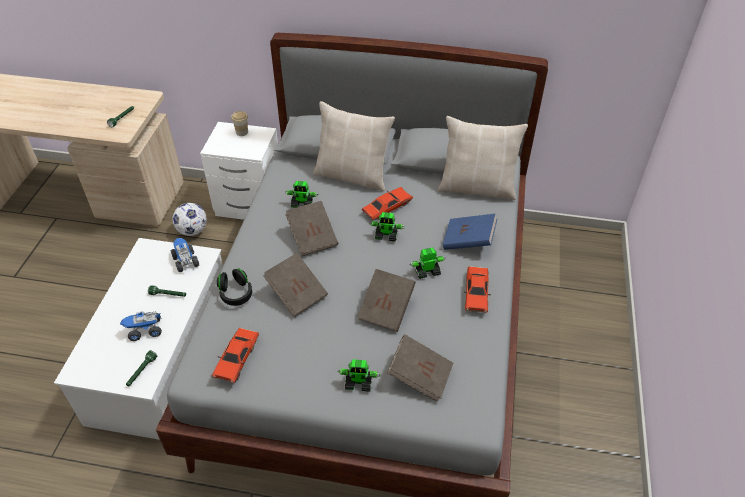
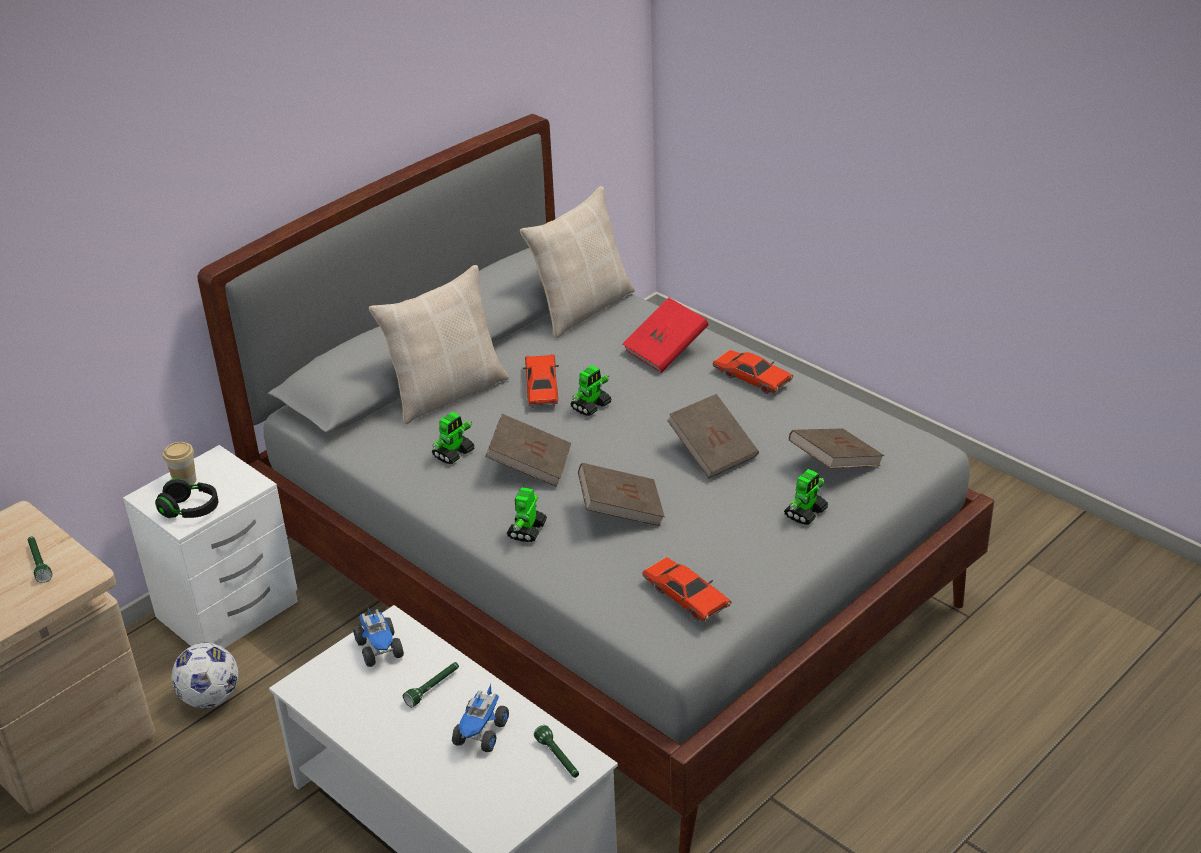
camera: 55 degrees left, 10 degrees down
toy truck [171,238,199,272] -> toy truck turned 120 degrees counterclockwise [353,604,404,667]
black headphones [217,268,252,306] -> black headphones moved to [155,478,218,518]
toy robot [410,248,446,279] -> toy robot moved to [506,487,547,542]
blue book [442,214,497,250] -> red book [623,298,709,373]

